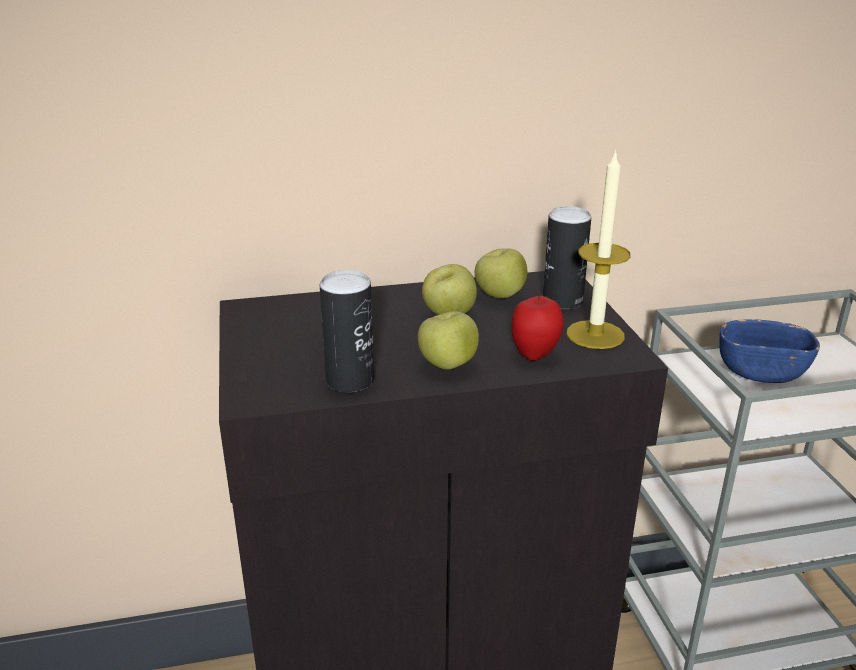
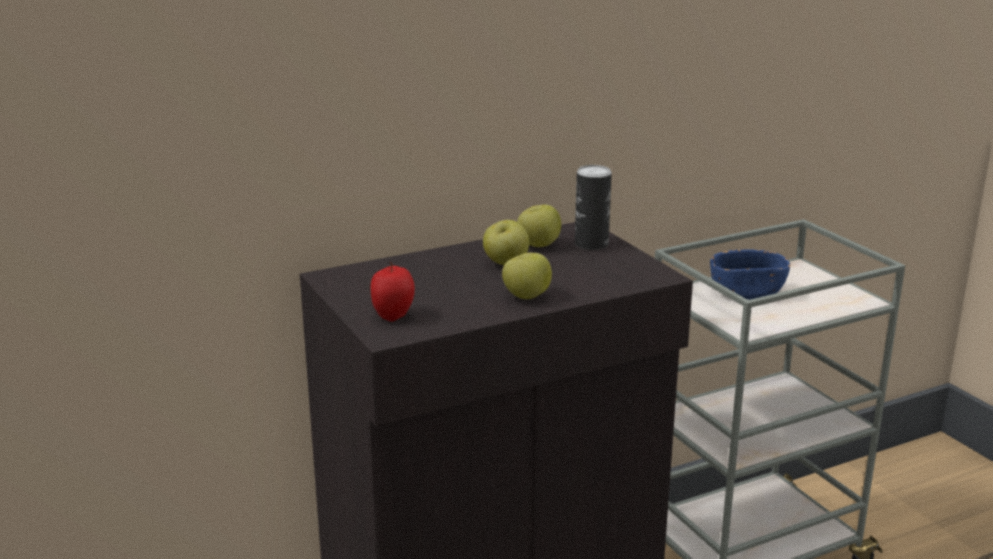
camera: 15 degrees left, 5 degrees down
can [320,270,374,392] -> none
apple [512,293,564,361] -> apple moved to [371,262,415,322]
candle [567,149,631,349] -> none

